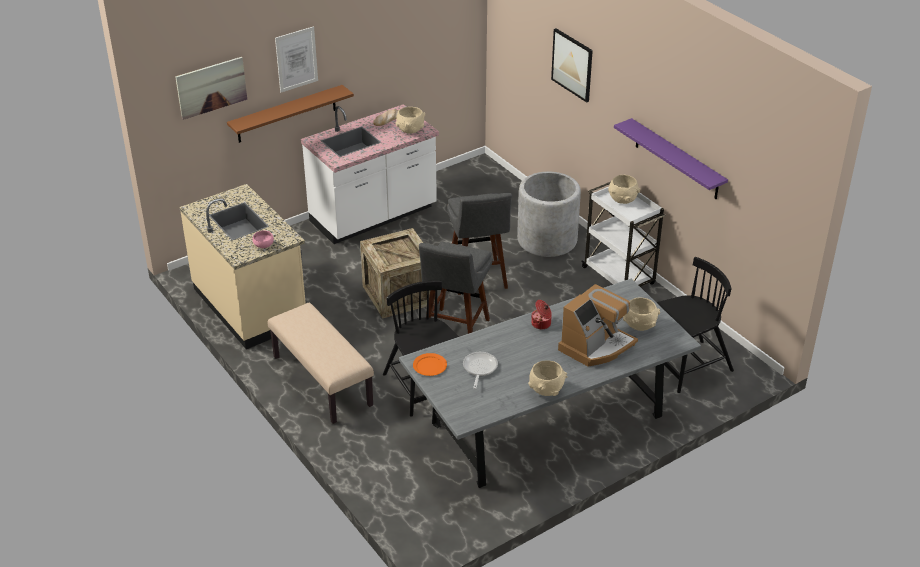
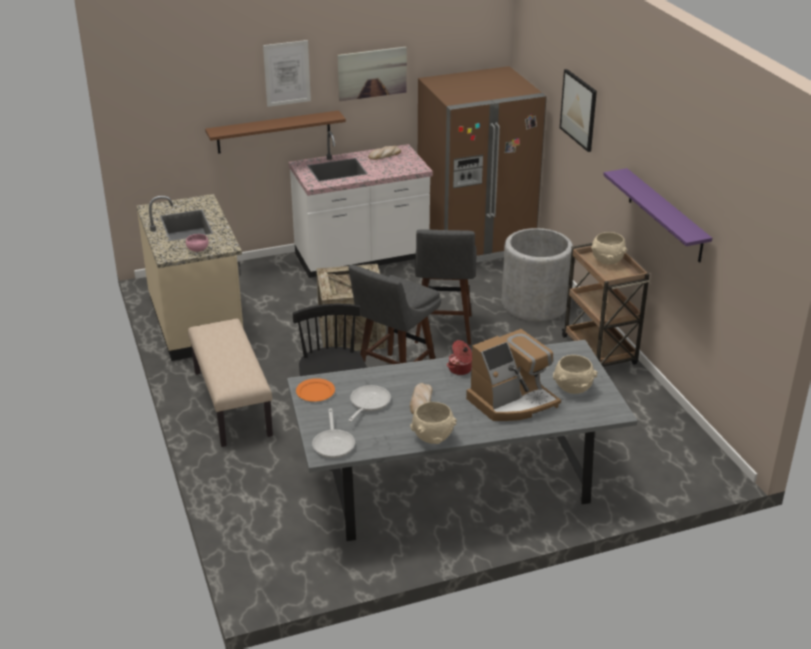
camera: 15 degrees right, 5 degrees down
picture [175,57,247,120] -> picture moved to [337,47,407,101]
beige bowl [396,107,425,134] -> none
white cart [581,182,666,287] -> brown cart [562,243,650,367]
black chair [657,257,734,393] -> none
none -> frying pan [312,408,355,458]
none -> bread [410,383,432,414]
none -> brown fridge [418,66,547,262]

